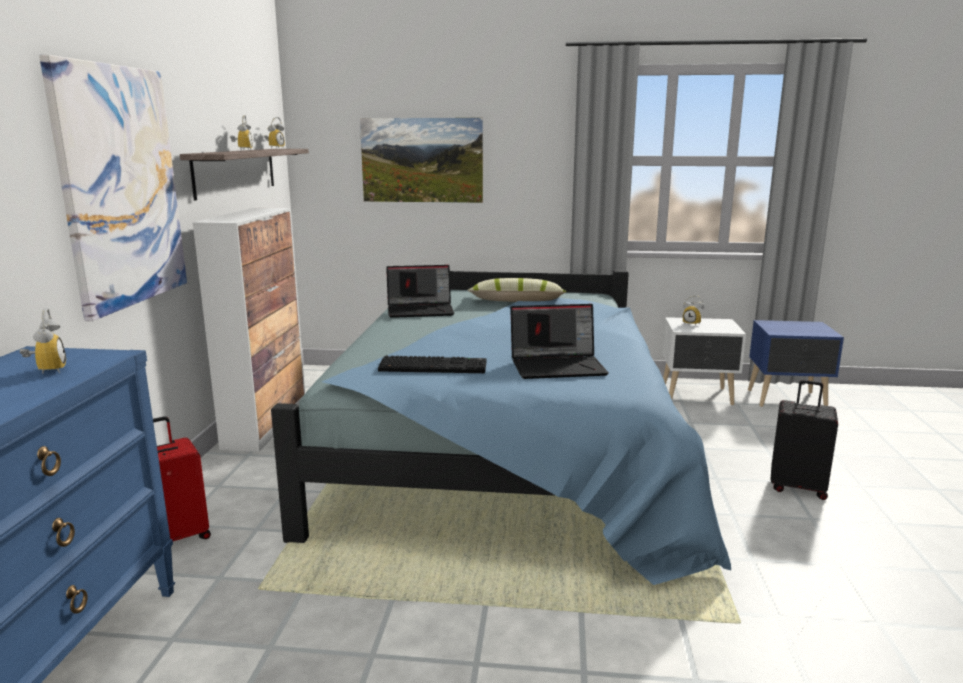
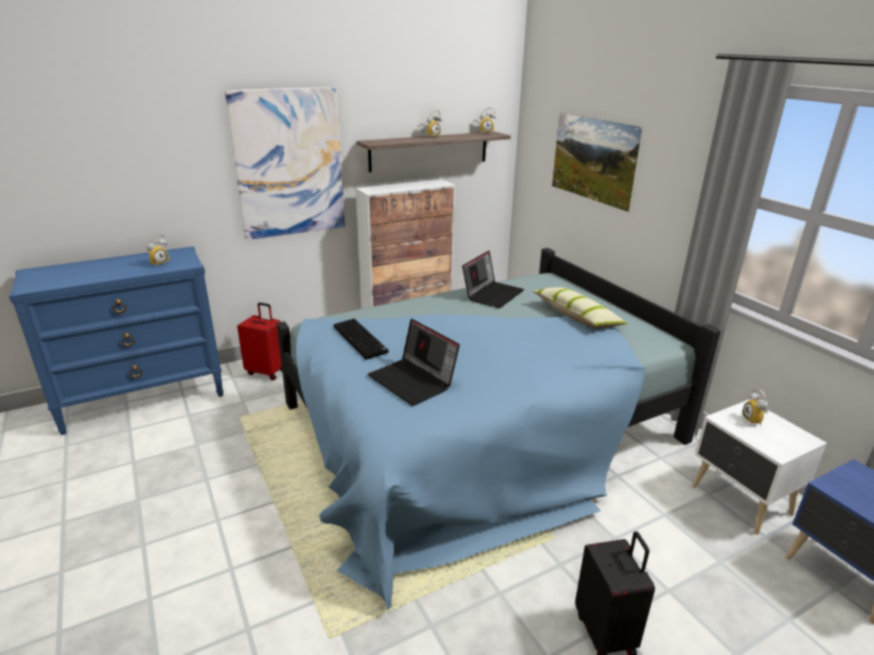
camera: 55 degrees right, 10 degrees up
laptop [386,265,454,318] -> laptop turned 105 degrees counterclockwise [462,251,524,308]

